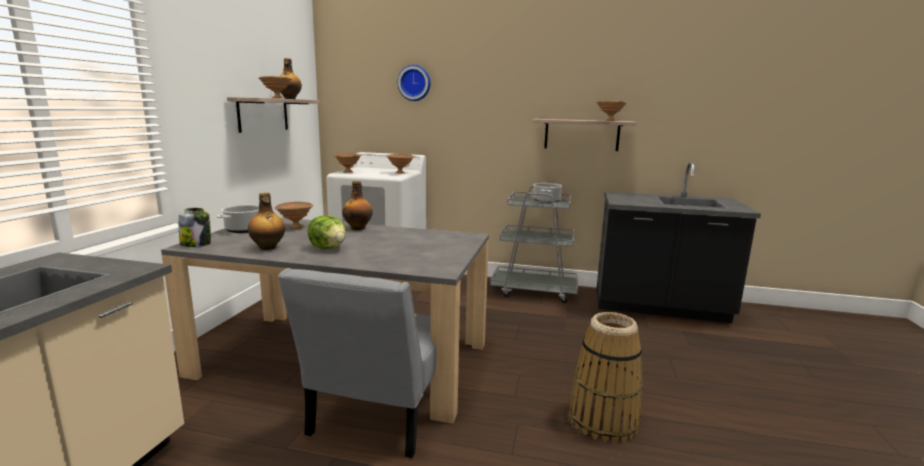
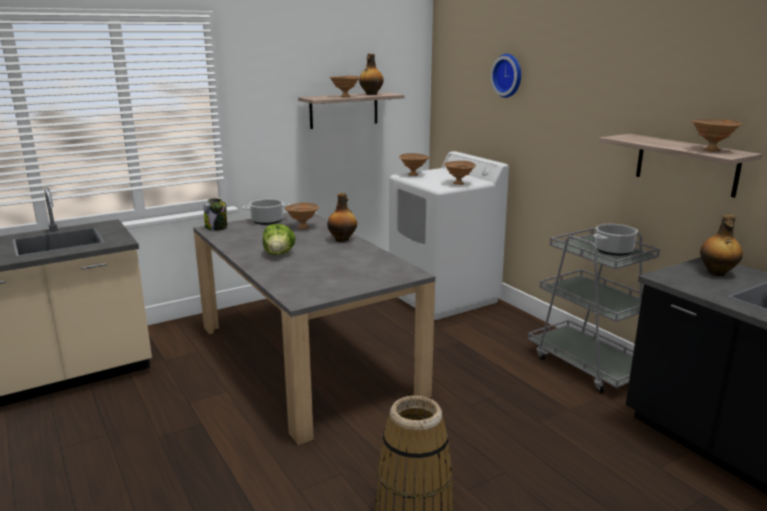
camera: 45 degrees right, 5 degrees up
bottle [248,193,285,250] -> bottle moved to [700,215,743,276]
grey chair [277,268,436,458] -> none

